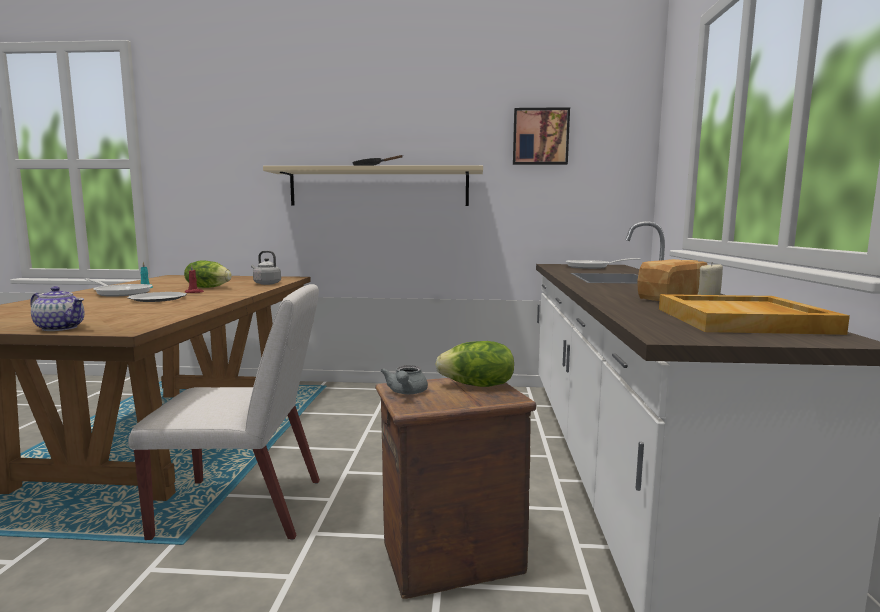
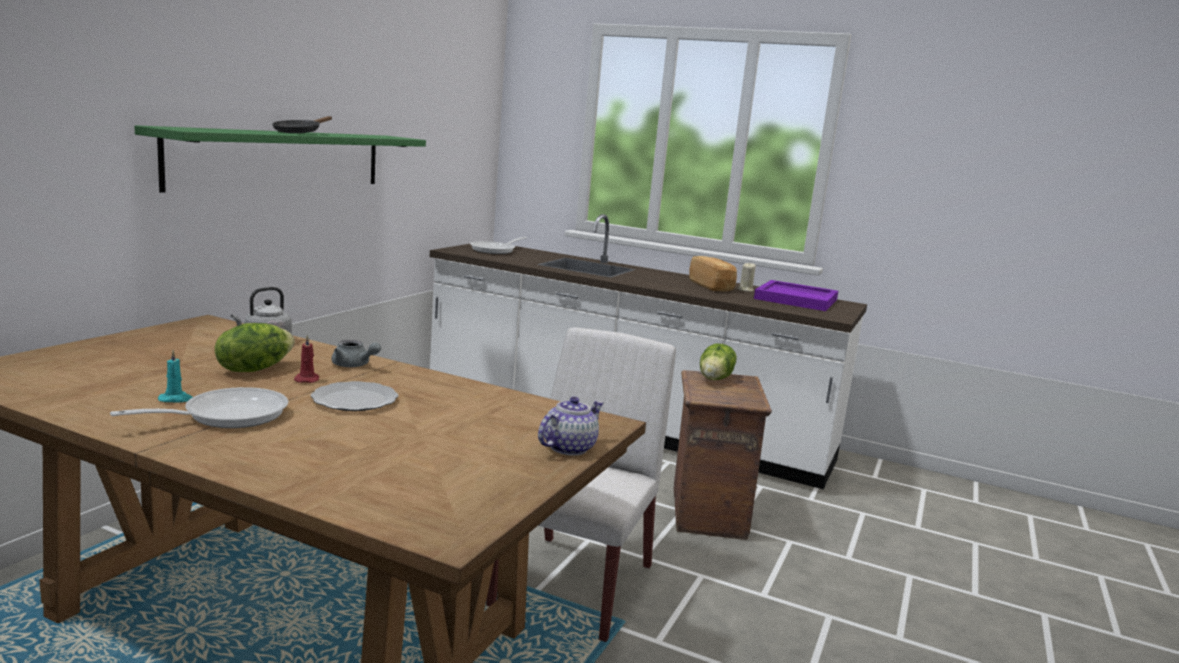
camera: 70 degrees left, 5 degrees up
beige shelf [263,165,483,206] -> green shelf [134,125,426,193]
grey teapot [381,365,428,394] -> grey teapot moved to [331,340,381,367]
picture [513,107,570,165] -> none
beige tray [659,294,850,335] -> purple tray [754,280,838,311]

